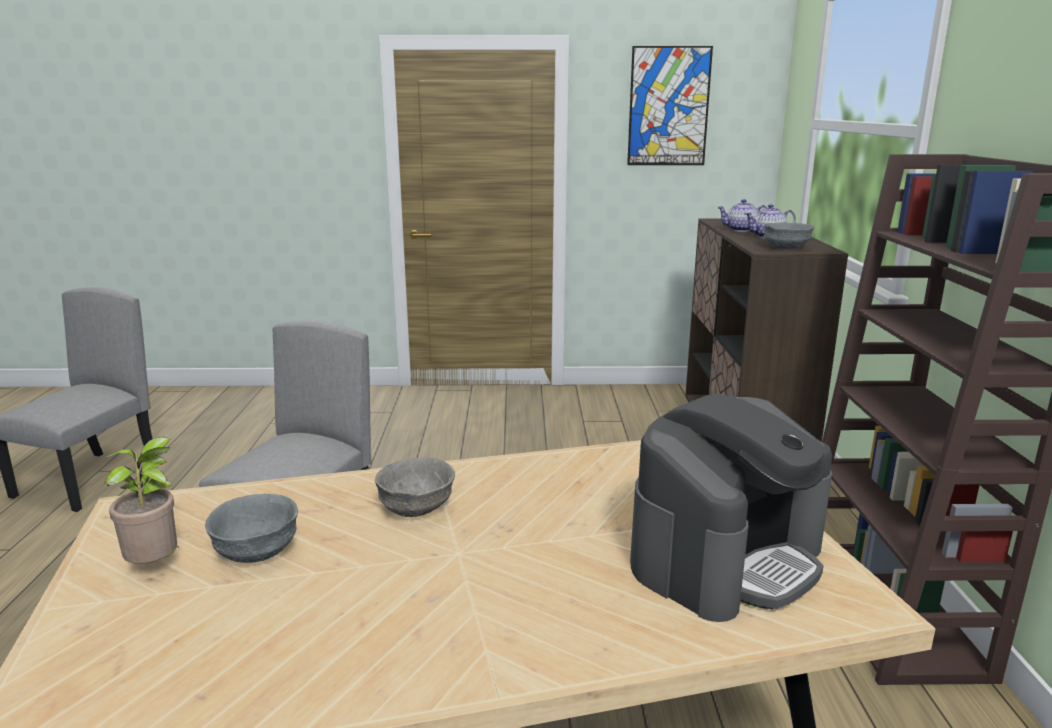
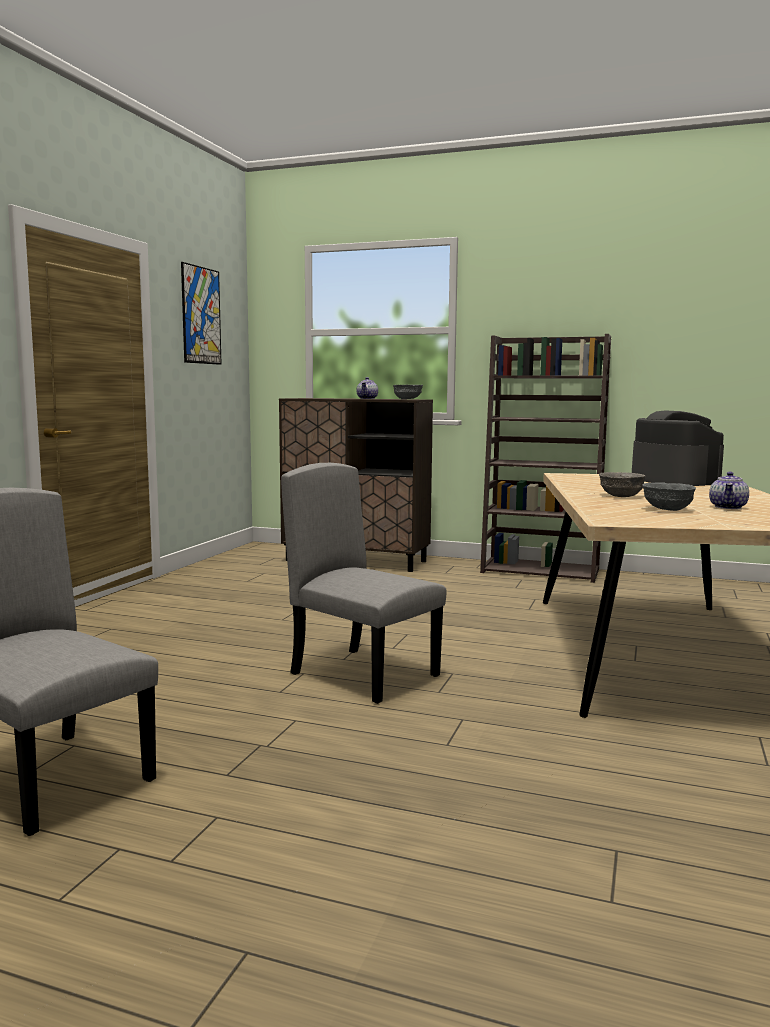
camera: 70 degrees left, 10 degrees down
potted plant [104,437,182,564] -> none
teapot [717,199,767,232] -> teapot moved to [709,472,749,509]

